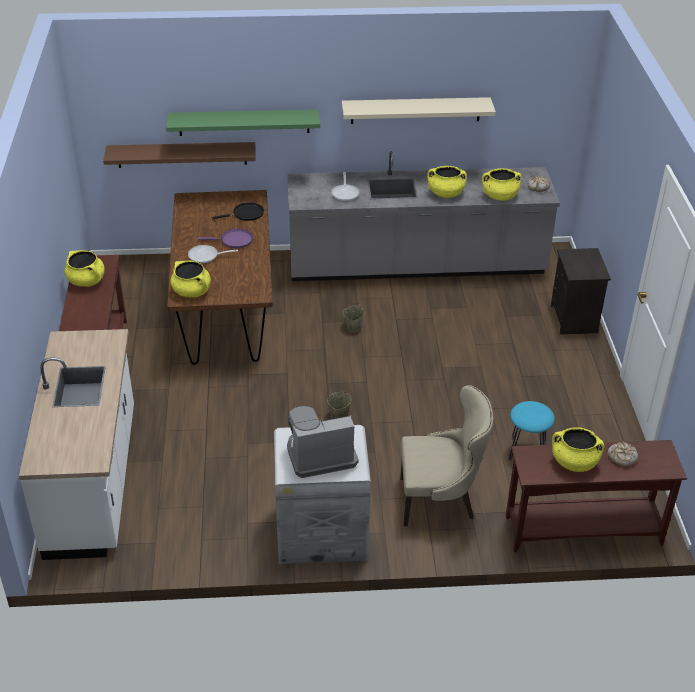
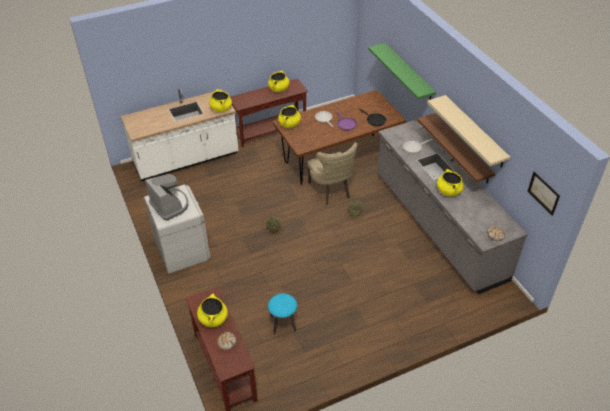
camera: 70 degrees right, 5 degrees up
brown shelf [103,142,256,168] -> brown shelf moved to [417,113,495,183]
beige chair [400,385,494,526] -> beige chair moved to [307,142,357,205]
yellow cooking pot [482,168,522,201] -> yellow cooking pot moved to [209,89,232,112]
black nightstand [551,248,611,335] -> none
none -> picture [528,172,560,216]

